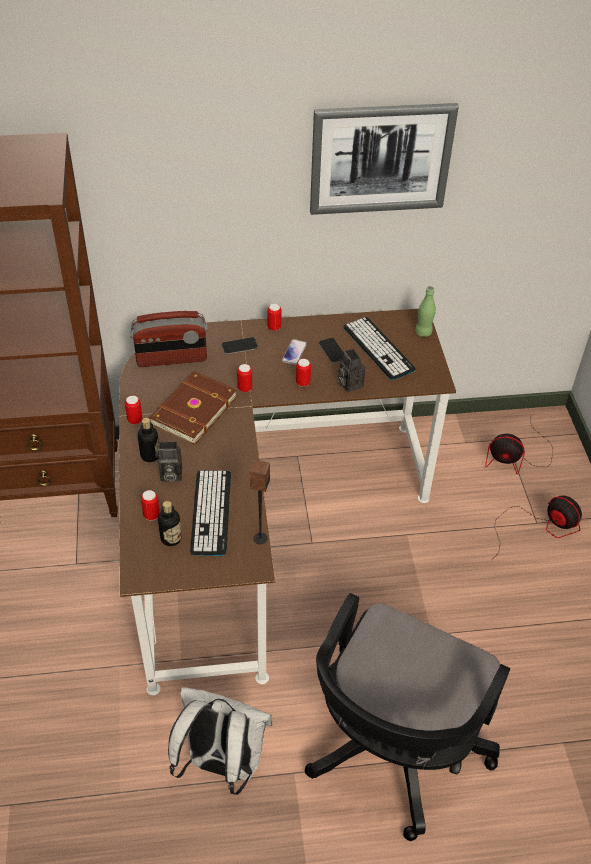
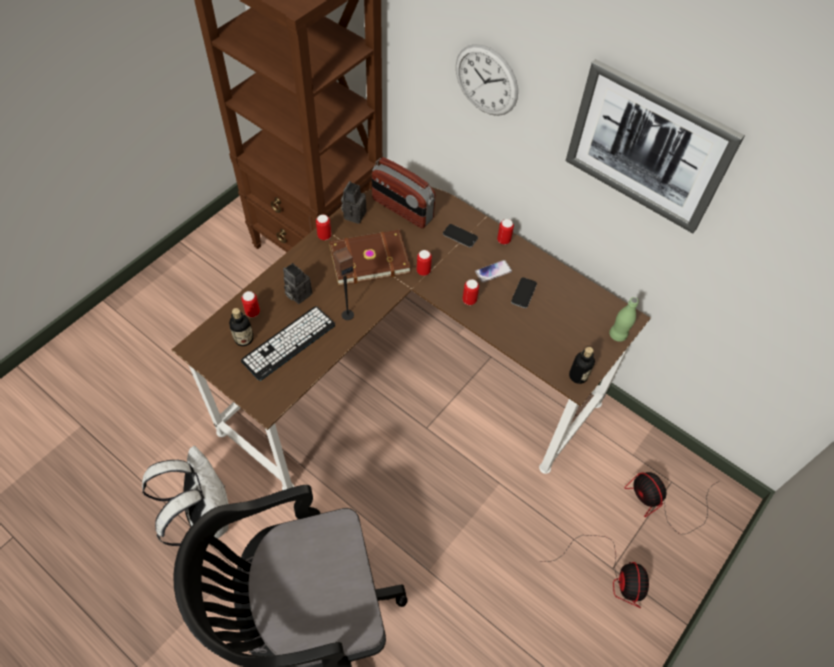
camera: 45 degrees right, 10 degrees up
bottle [138,418,159,462] -> bottle moved to [569,347,595,384]
speaker [249,460,270,544] -> speaker moved to [333,247,354,320]
camera [338,349,365,393] -> camera moved to [341,181,367,224]
keyboard [343,317,416,380] -> none
none -> wall clock [456,44,518,116]

